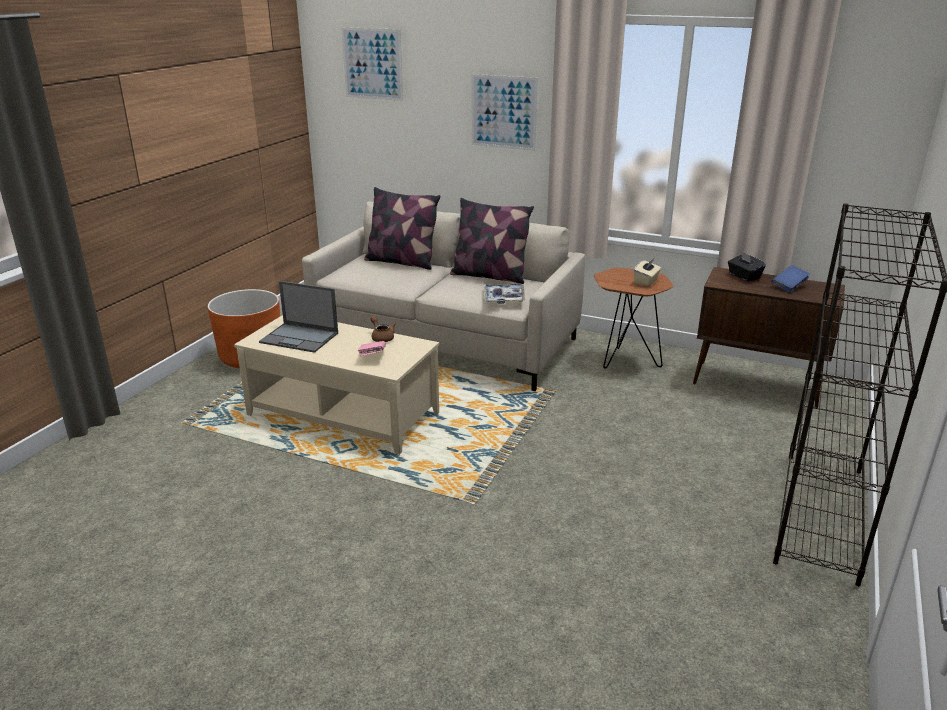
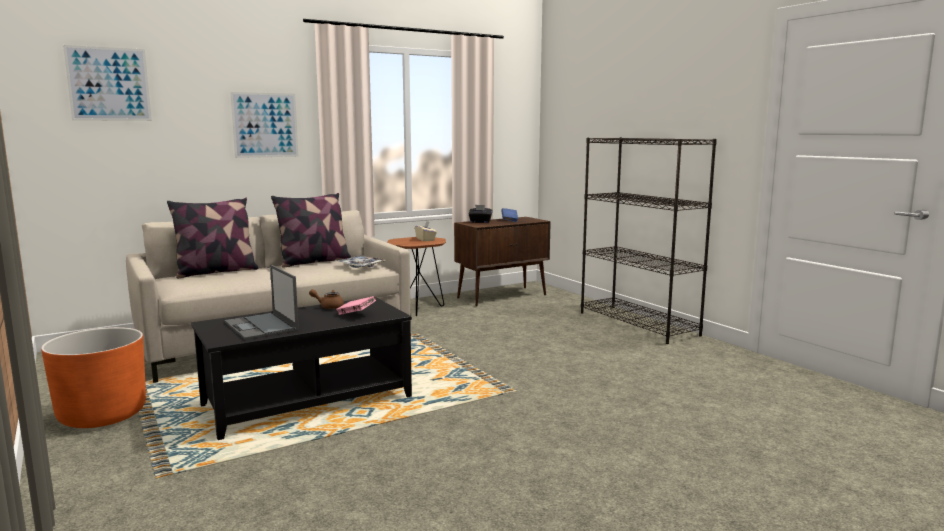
camera: 55 degrees left, 15 degrees down
beige coffee table [234,315,439,455] -> black coffee table [191,297,412,440]
laptop [259,281,338,353] -> laptop turned 90 degrees clockwise [225,264,299,340]

